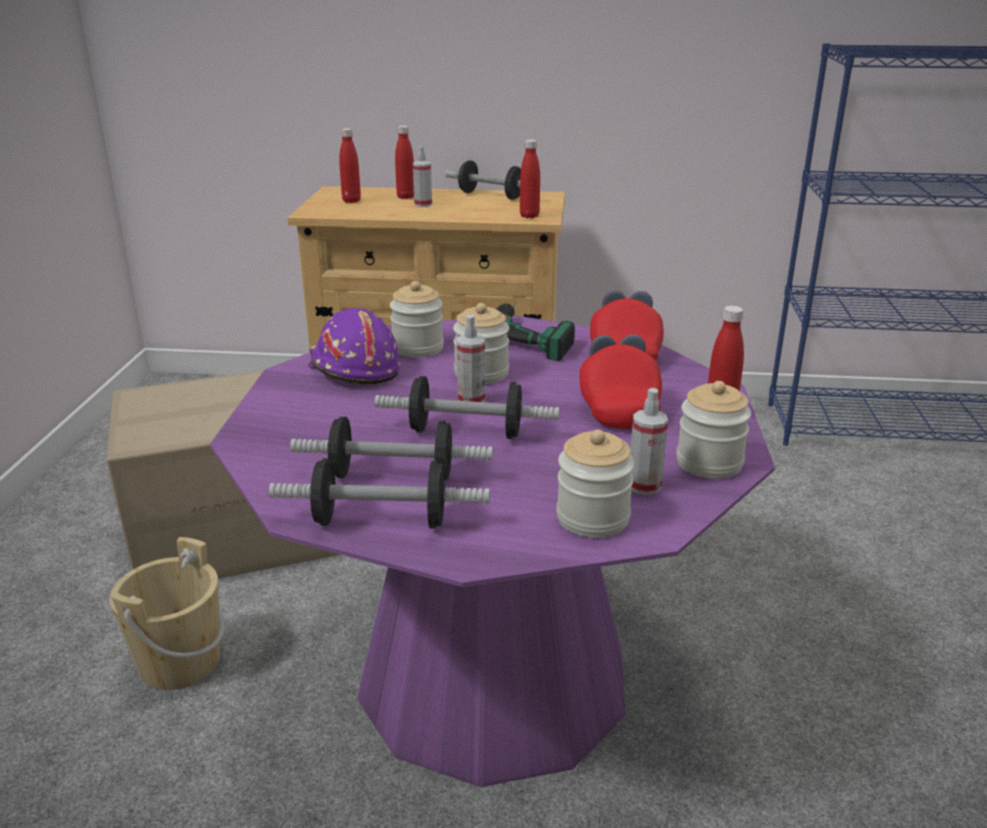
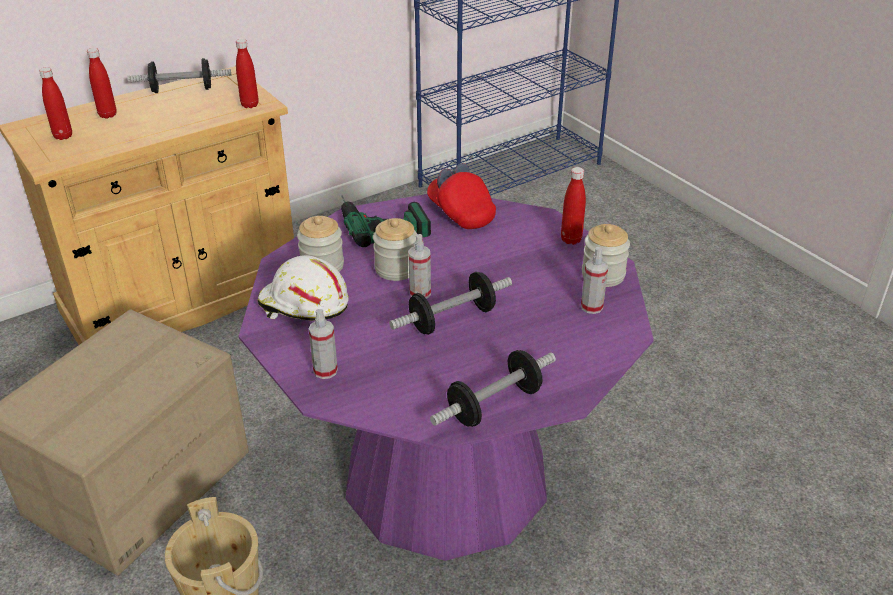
camera: 40 degrees left, 10 degrees up
dumbbell [290,417,493,480] -> none
purple hard hat [308,308,400,385] -> white hard hat [258,255,349,321]
spray bottle [413,146,432,207] -> spray bottle moved to [309,309,338,379]
jar [557,429,635,538] -> none
red cap [579,334,662,429] -> none

